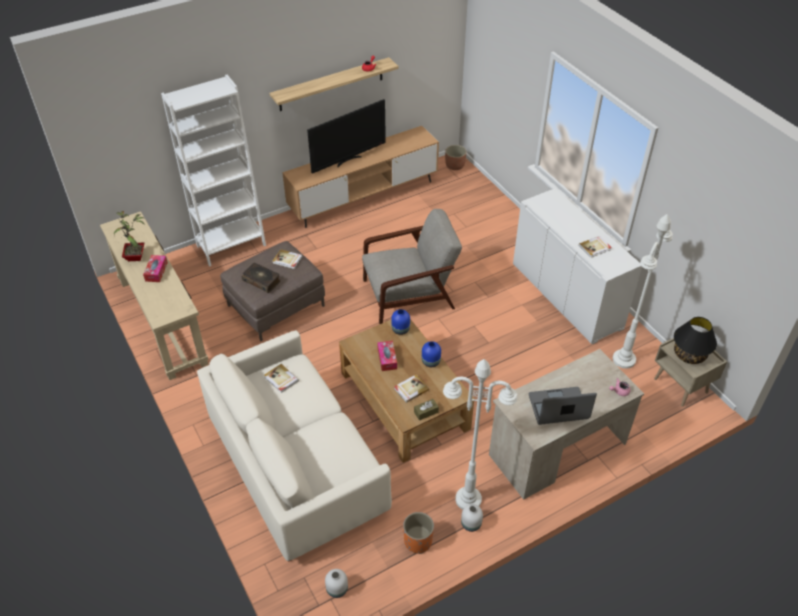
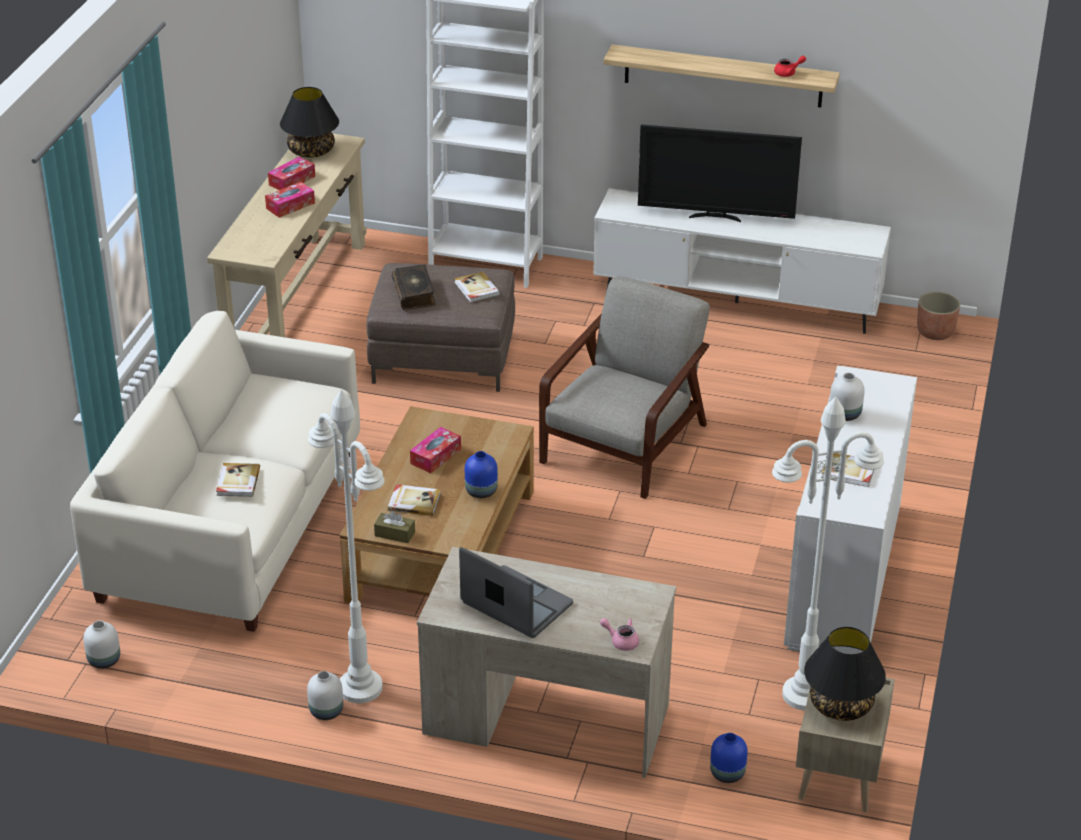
camera: 45 degrees right, 10 degrees down
potted plant [114,211,145,261] -> tissue box [268,157,315,190]
book [264,364,299,393] -> book moved to [216,463,260,497]
brown tv stand [282,126,439,228] -> white tv stand [593,188,891,334]
grey armchair [362,209,462,324] -> grey armchair turned 90 degrees counterclockwise [539,276,710,499]
blue vase [391,309,410,335] -> blue vase moved to [710,733,747,783]
orange planter [403,512,434,554] -> none
none -> black table lamp [280,87,339,158]
none -> white vase [830,373,865,421]

